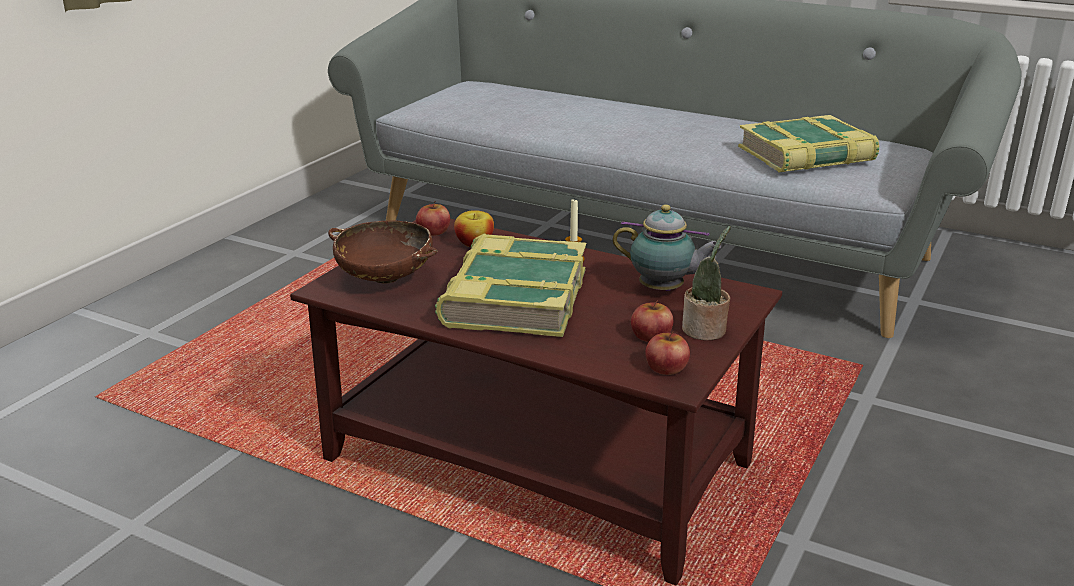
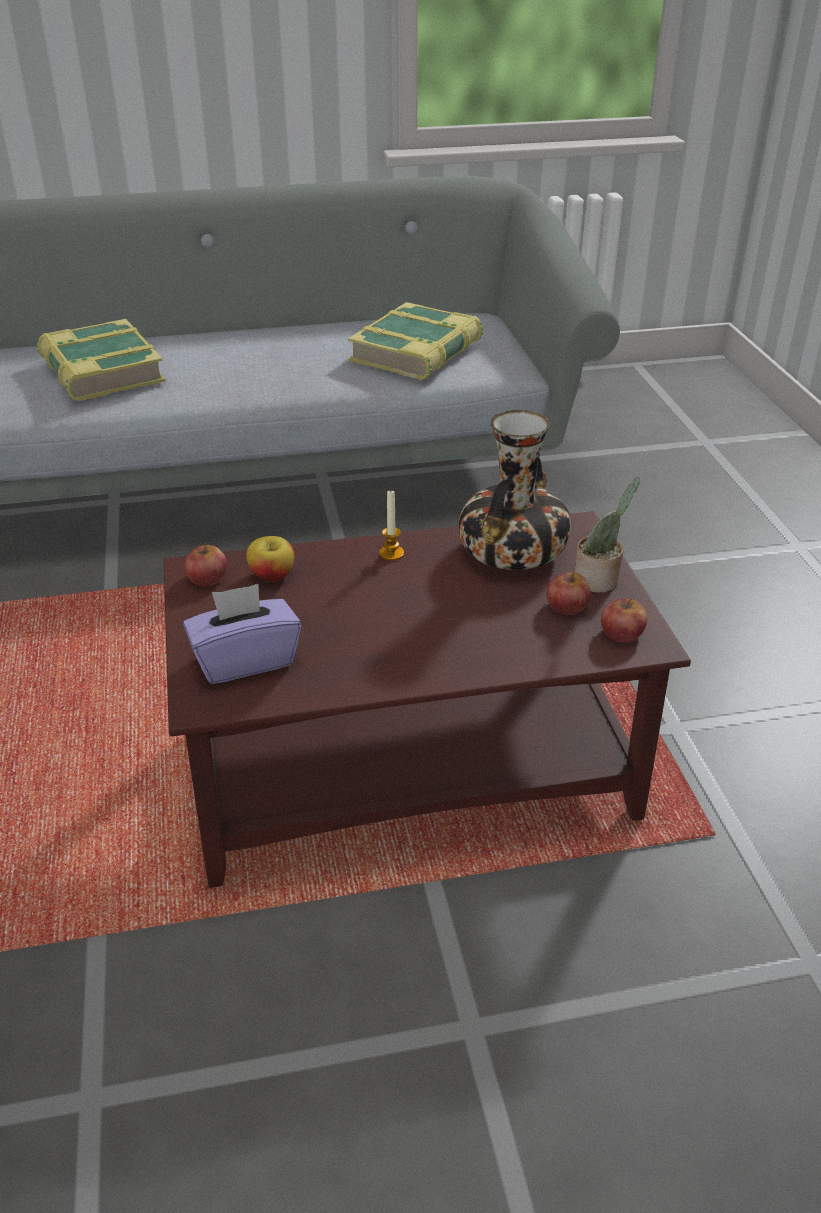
camera: 40 degrees left, 10 degrees up
brown bowl [328,220,437,284] -> purple tissue box [183,584,301,684]
book [435,234,586,337] -> book moved to [36,319,166,401]
teapot [613,204,721,291] -> vase [459,410,571,570]

